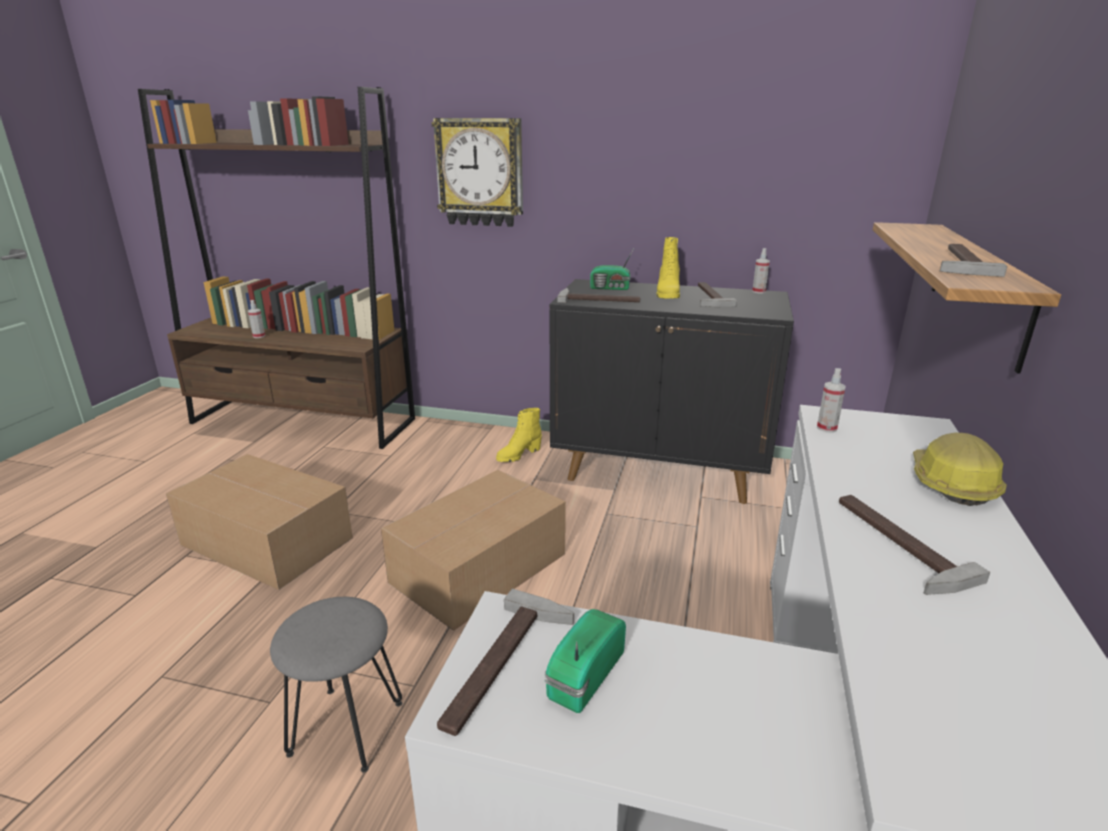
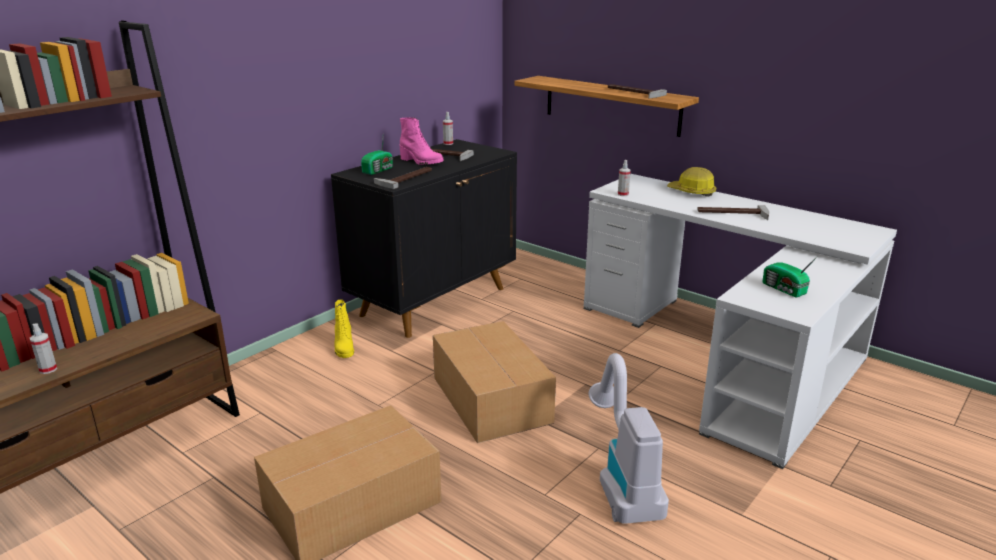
camera: 65 degrees left, 0 degrees up
grey stool [270,597,402,772] -> vacuum cleaner [589,353,669,524]
wall clock [432,118,523,227] -> none
hammer [437,589,574,736] -> none
yellow boot [656,237,680,299] -> pink boot [400,117,444,165]

